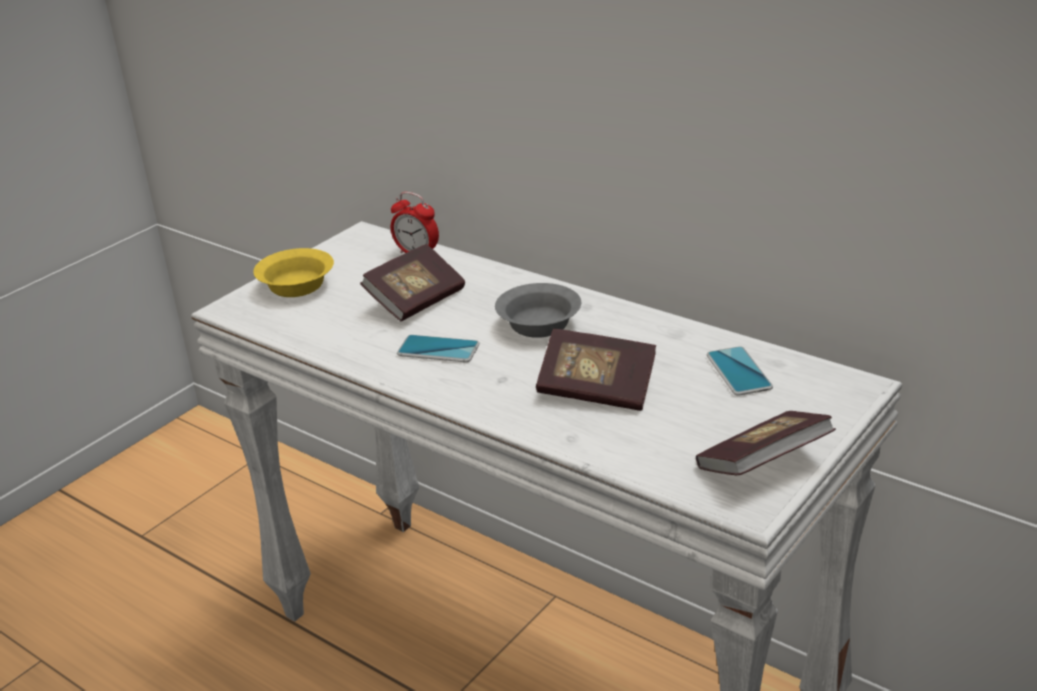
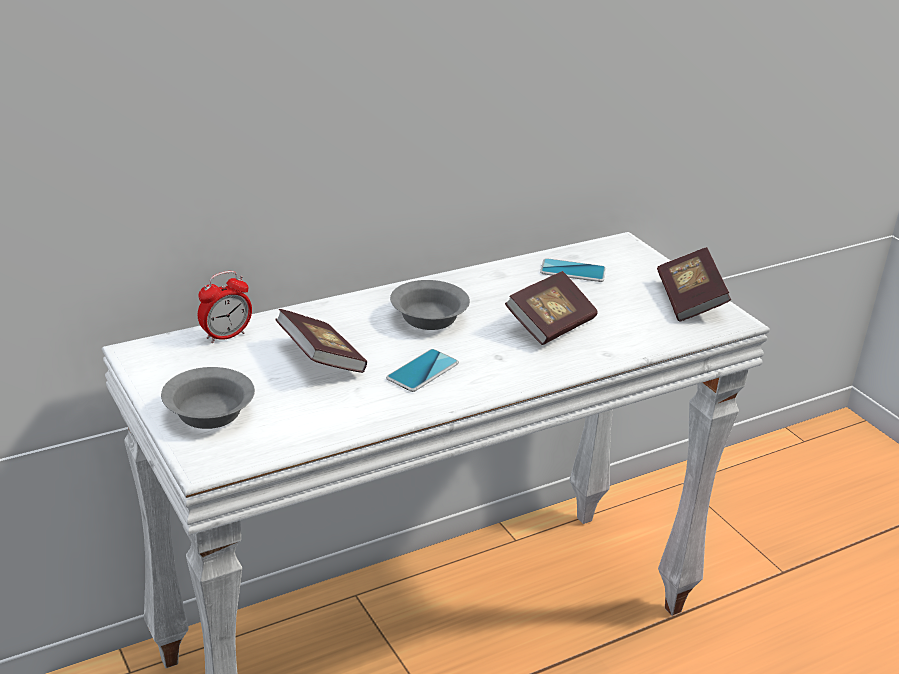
camera: 70 degrees left, 0 degrees up
yellow bowl [253,248,334,297] -> grey bowl [161,367,255,429]

